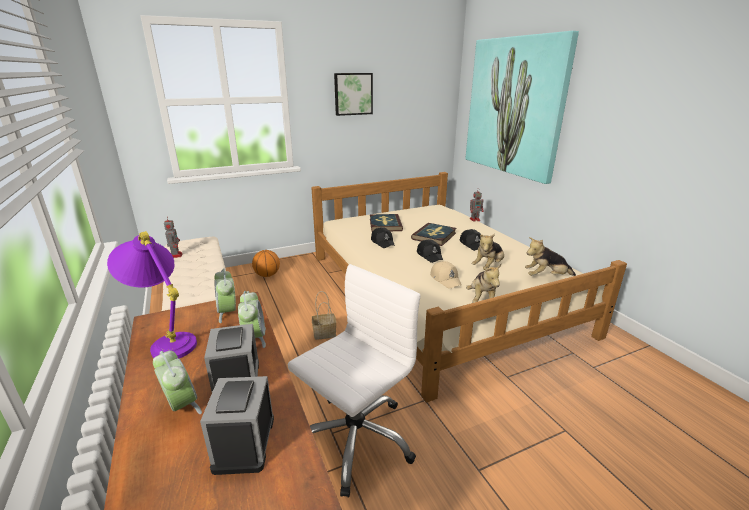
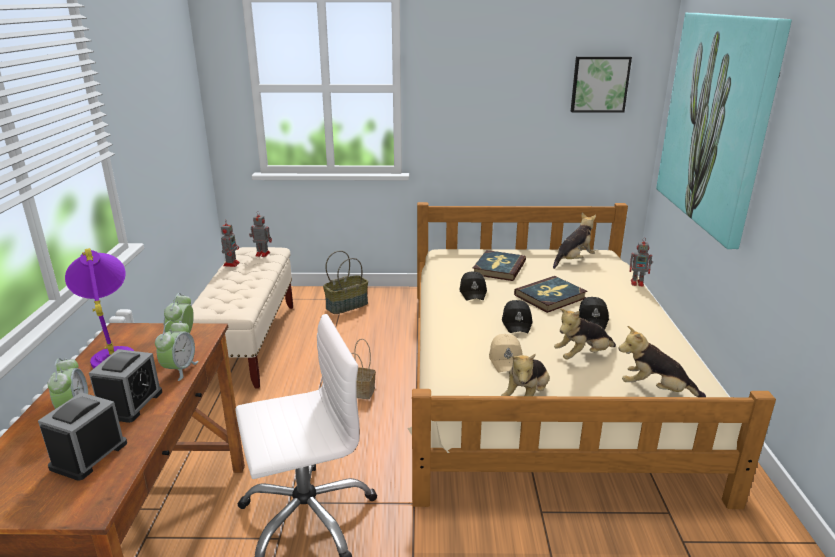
camera: 25 degrees right, 0 degrees up
basketball [252,250,280,277] -> basket [323,251,368,314]
picture [334,73,373,116] -> picture moved to [571,56,632,113]
none -> toy robot [249,211,272,257]
none -> plush toy [553,213,596,269]

